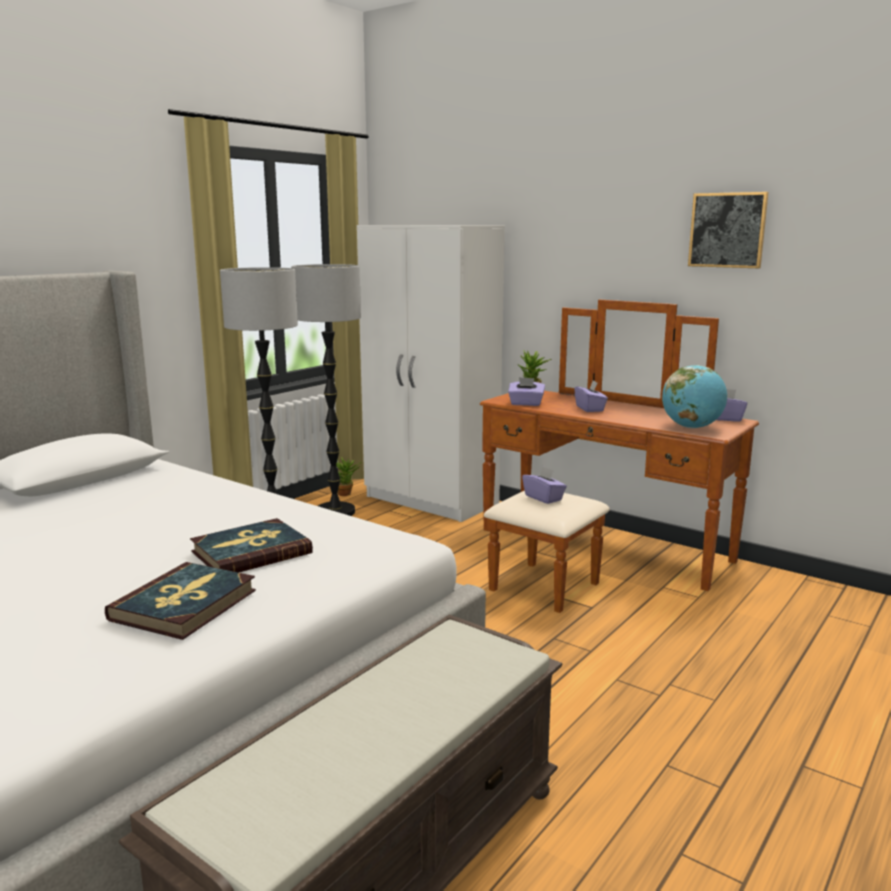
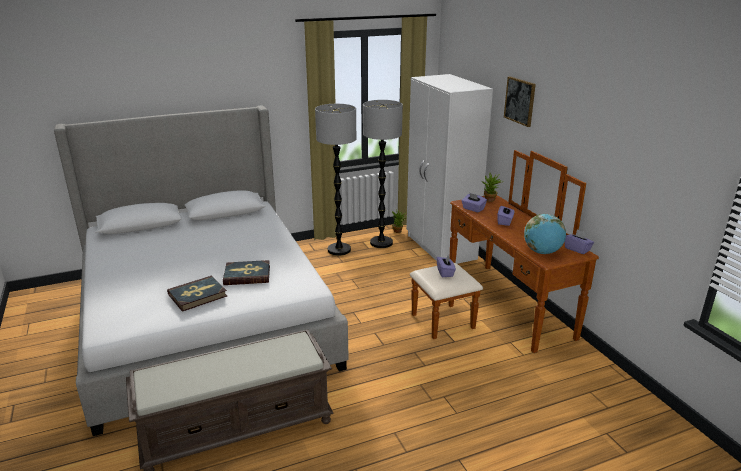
camera: 30 degrees right, 10 degrees up
picture [688,192,769,268] -> picture moved to [504,76,536,127]

